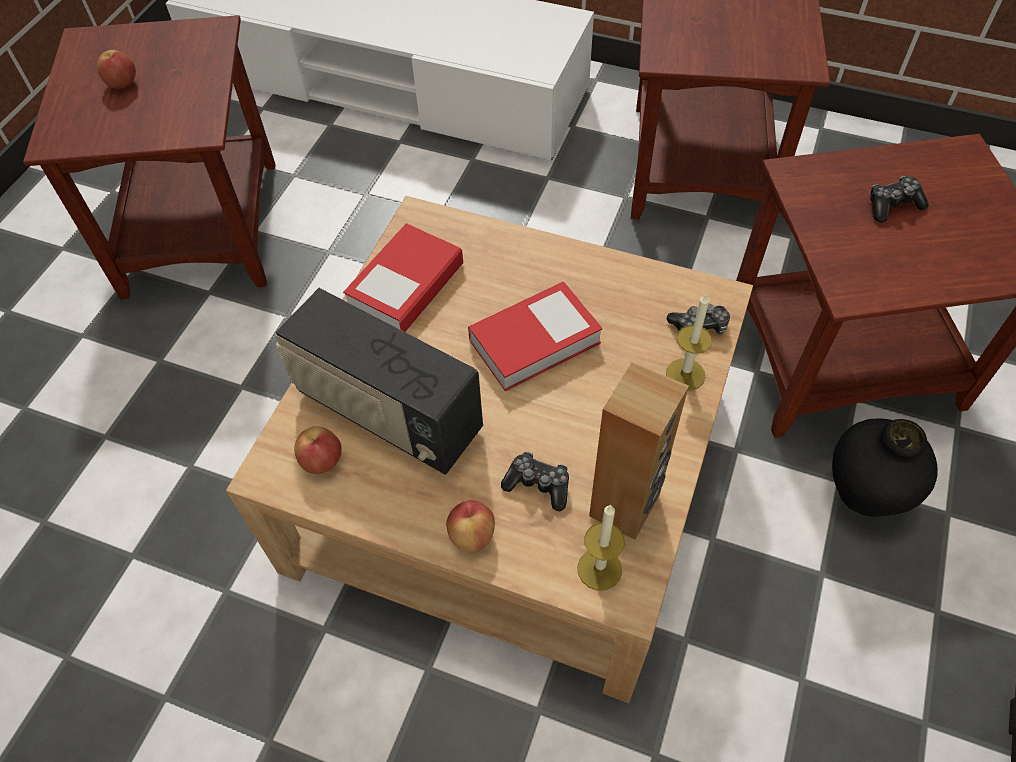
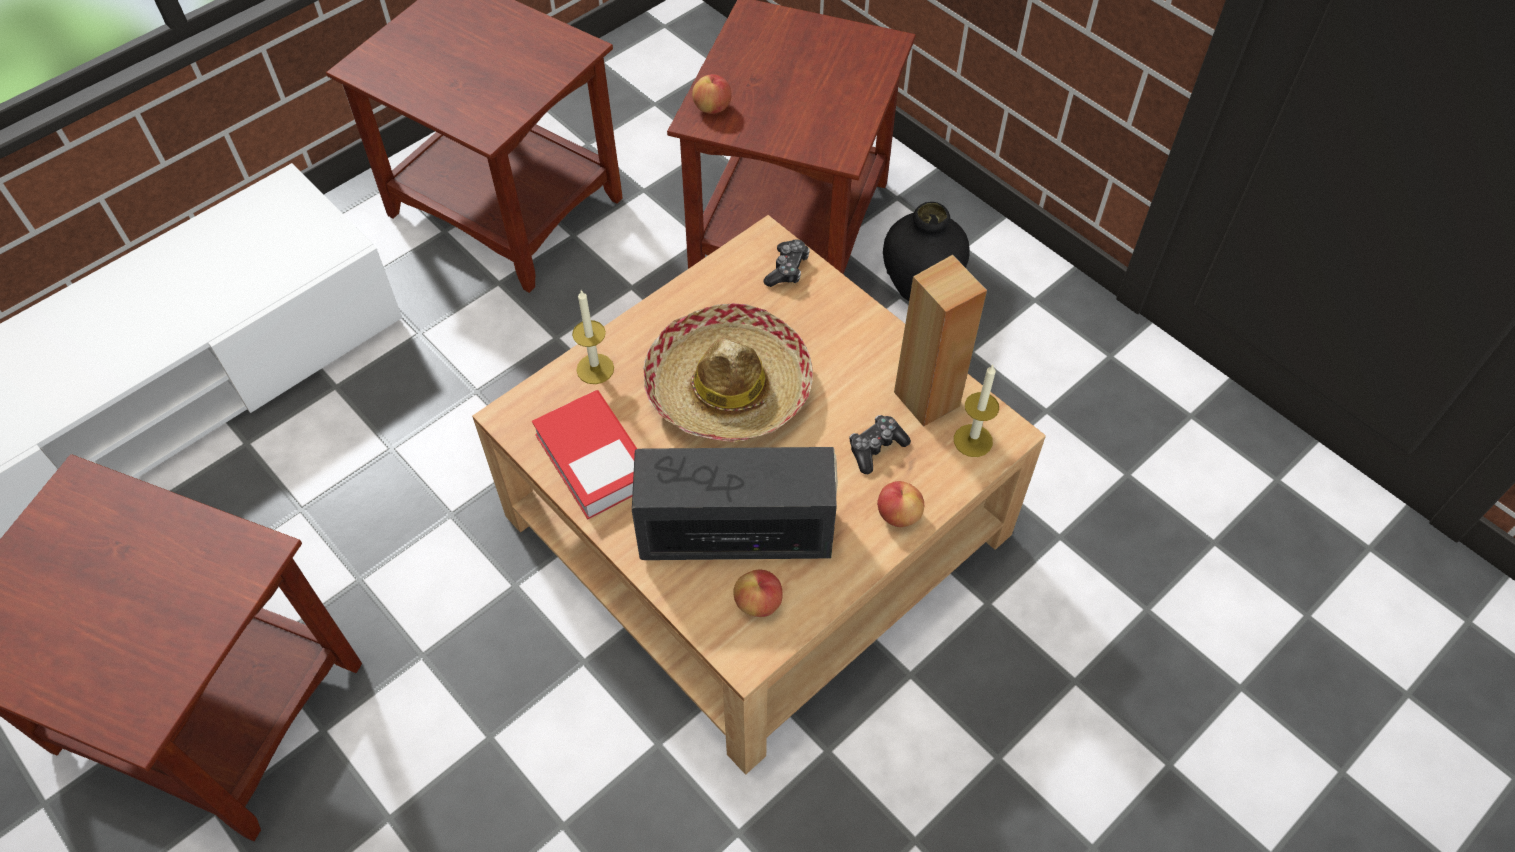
camera: 65 degrees left, 0 degrees up
apple [97,50,136,89] -> apple moved to [692,74,732,114]
radio [275,288,483,475] -> radio turned 150 degrees counterclockwise [632,447,838,560]
book [468,282,602,391] -> hat [643,303,813,442]
candle [666,293,713,391] -> candle moved to [572,290,614,384]
game controller [870,176,929,223] -> none

